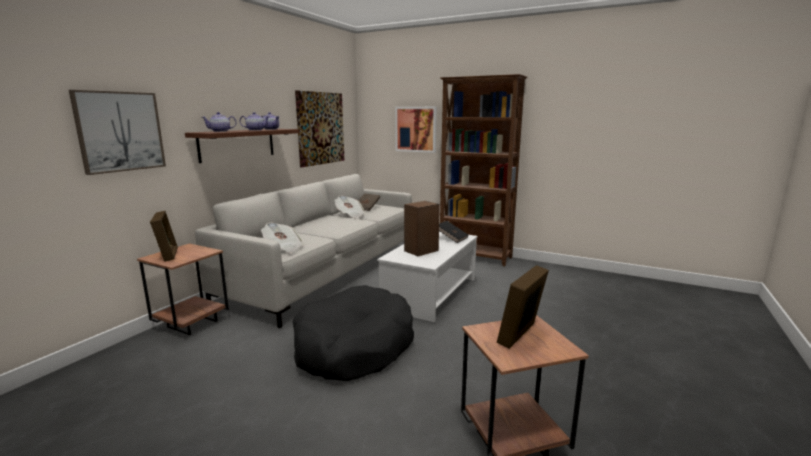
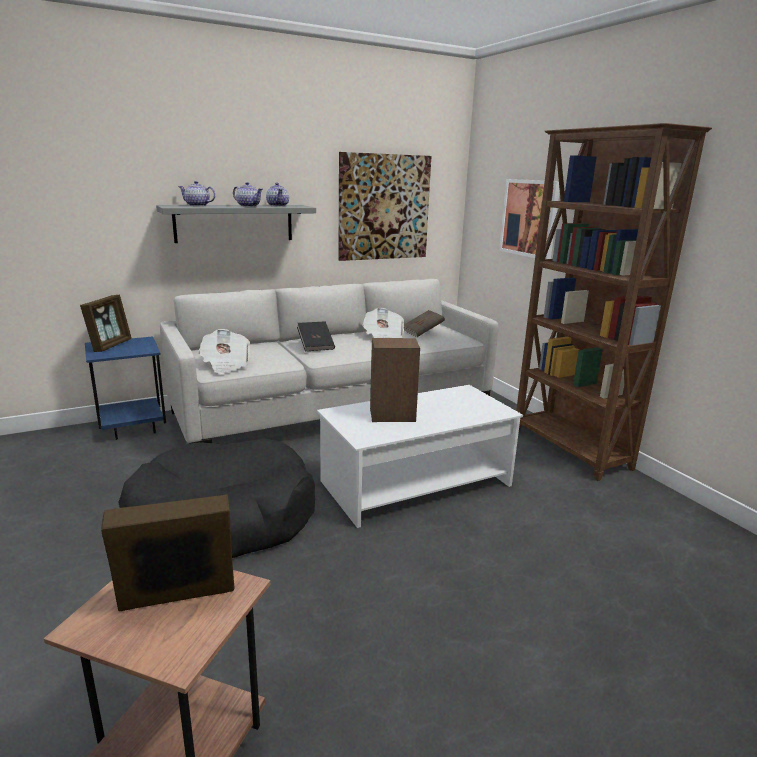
camera: 35 degrees right, 5 degrees up
picture [69,90,166,175] -> none
brown side table [137,243,229,335] -> blue side table [85,336,166,440]
brown shelf [185,129,299,163] -> grey shelf [156,205,316,243]
black book [439,221,468,243] -> black book moved to [297,321,335,351]

